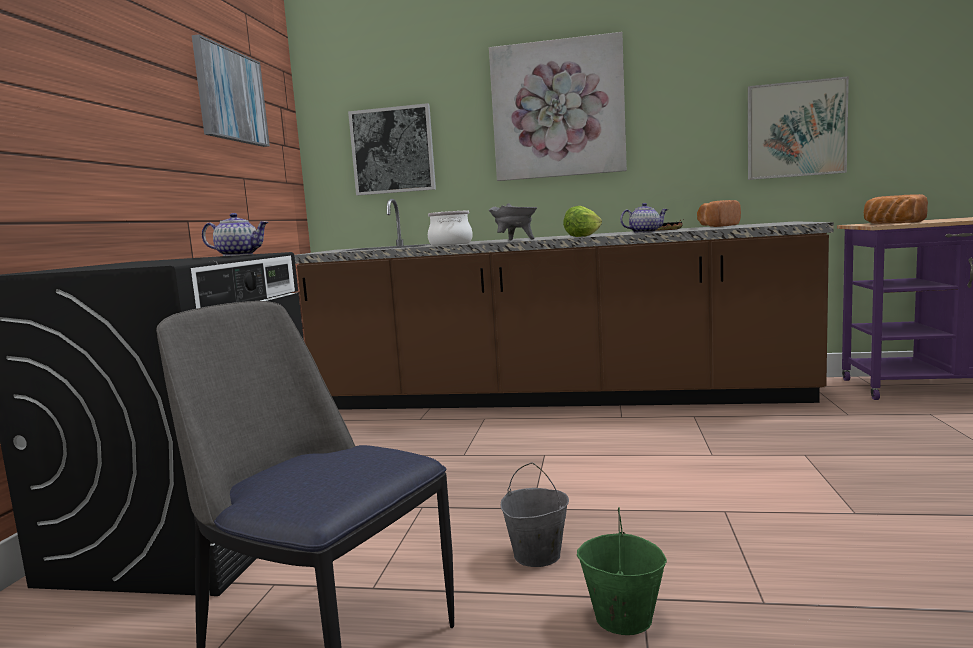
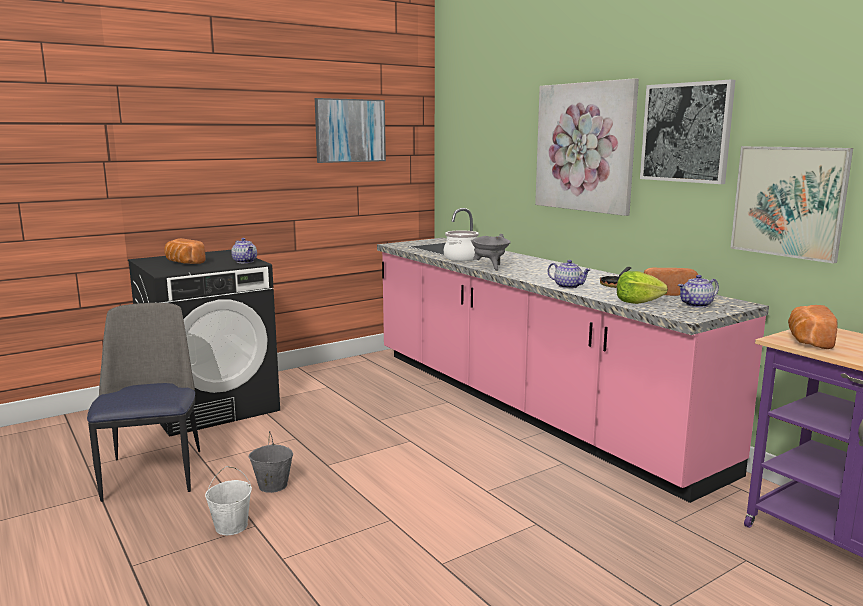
camera: 45 degrees right, 5 degrees up
brown counter [294,199,834,410] -> pink counter [377,208,769,503]
picture [348,103,436,195] -> picture moved to [640,80,736,184]
lettuce [563,206,602,237] -> lettuce moved to [617,271,668,304]
green bucket [577,507,667,635] -> white bucket [205,466,252,535]
none -> bread [164,238,205,264]
none -> teapot [678,275,719,308]

